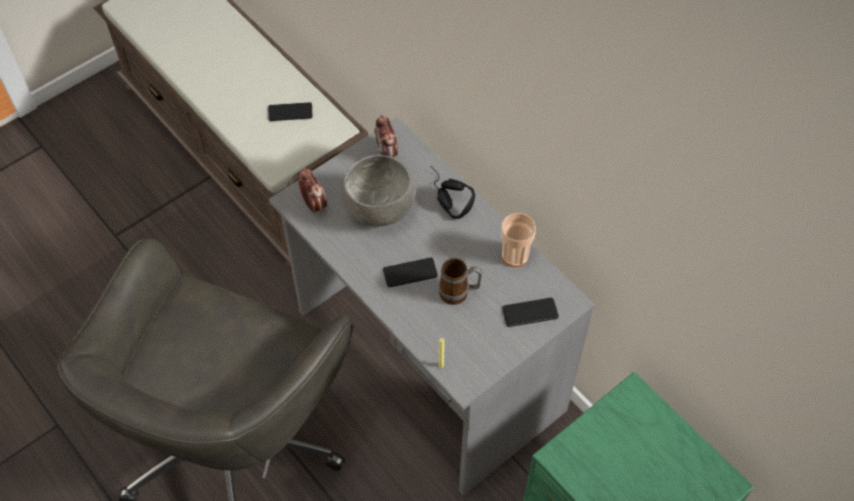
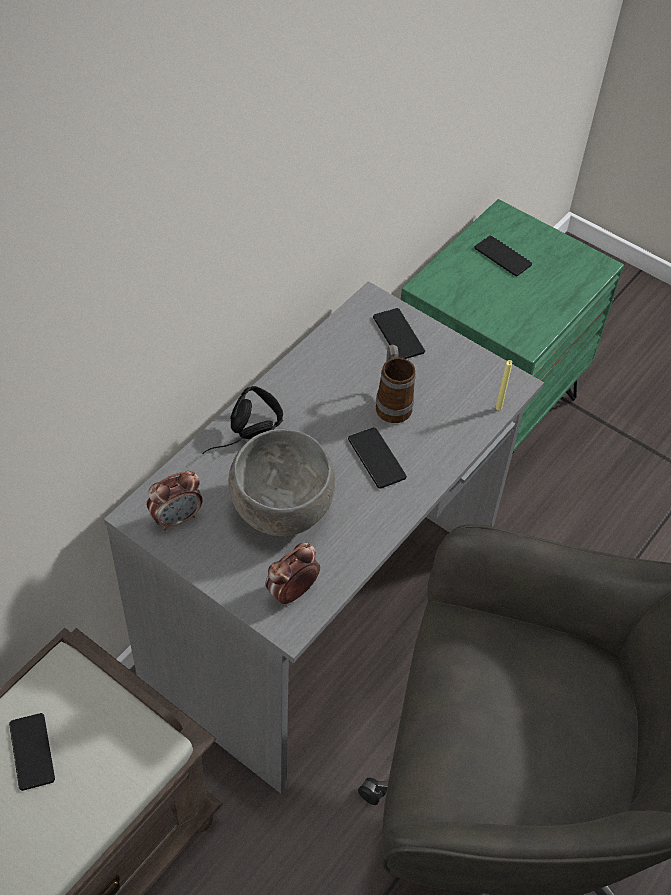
camera: 105 degrees left, 5 degrees down
cup [501,213,536,267] -> none
none -> phone [475,235,532,276]

